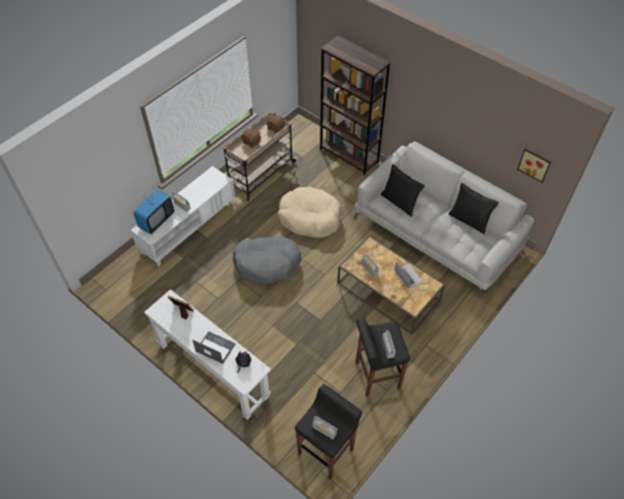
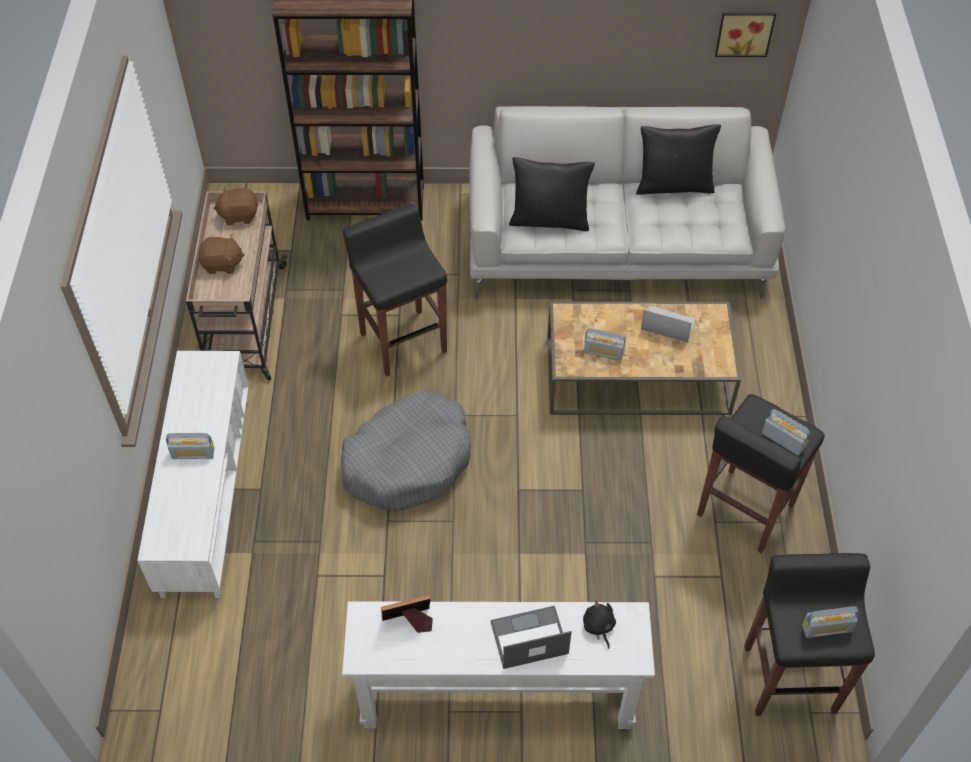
camera: 40 degrees left, 0 degrees up
television [133,186,174,234] -> none
beige dog bed [278,187,341,238] -> black stool [343,204,447,377]

